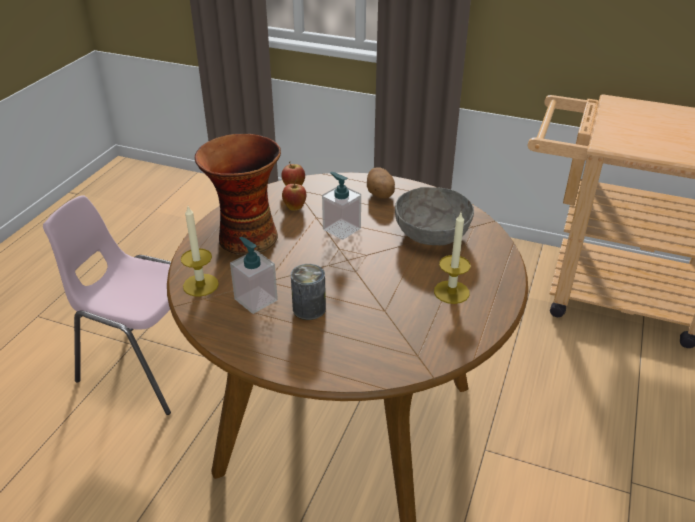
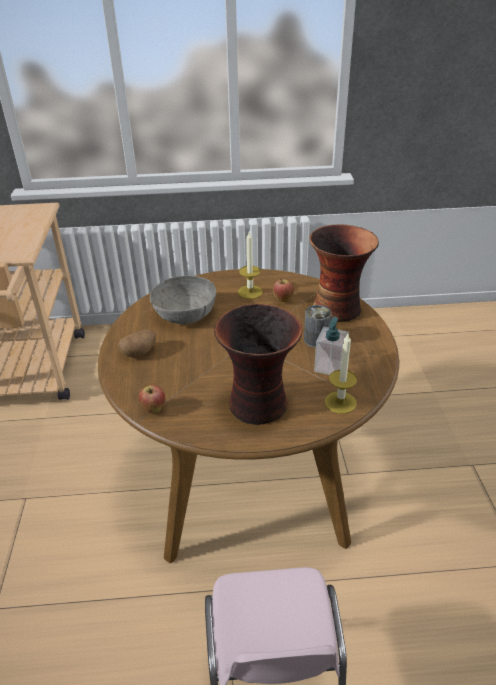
camera: 115 degrees left, 0 degrees up
apple [282,181,306,211] -> apple moved to [273,278,294,302]
soap dispenser [322,172,361,240] -> none
none -> vase [309,225,379,322]

